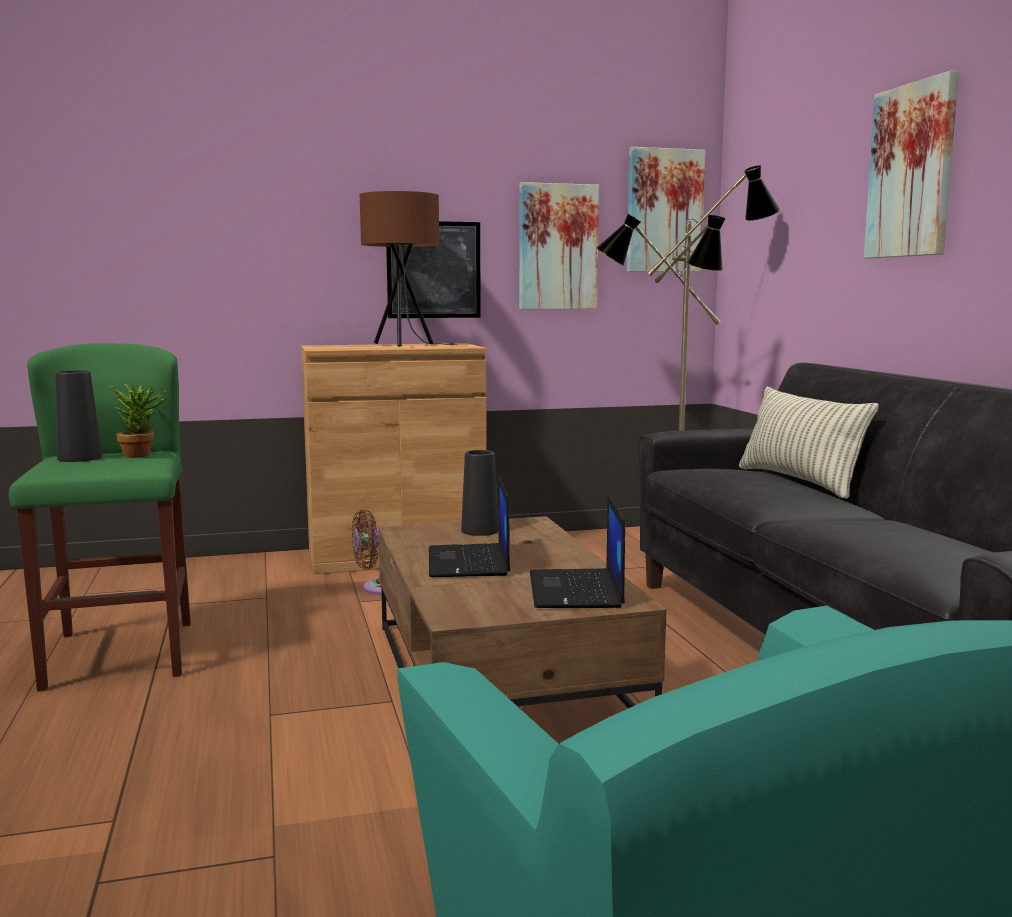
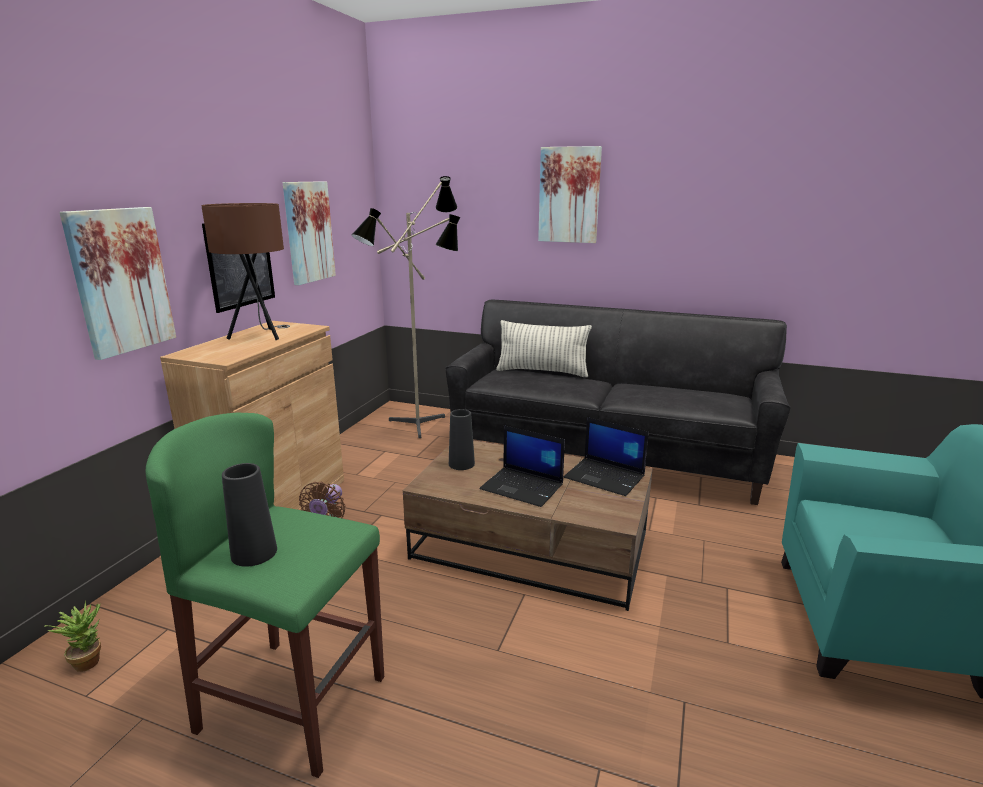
camera: 55 degrees left, 10 degrees up
potted plant [110,383,169,458] -> potted plant moved to [44,600,101,672]
picture [627,147,705,272] -> picture moved to [59,207,176,360]

